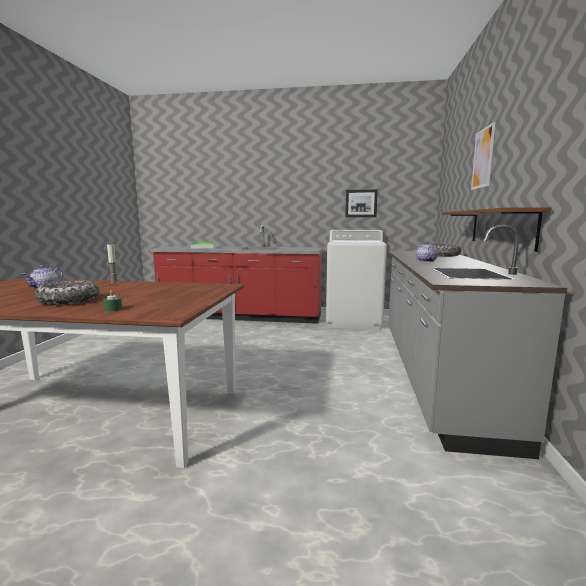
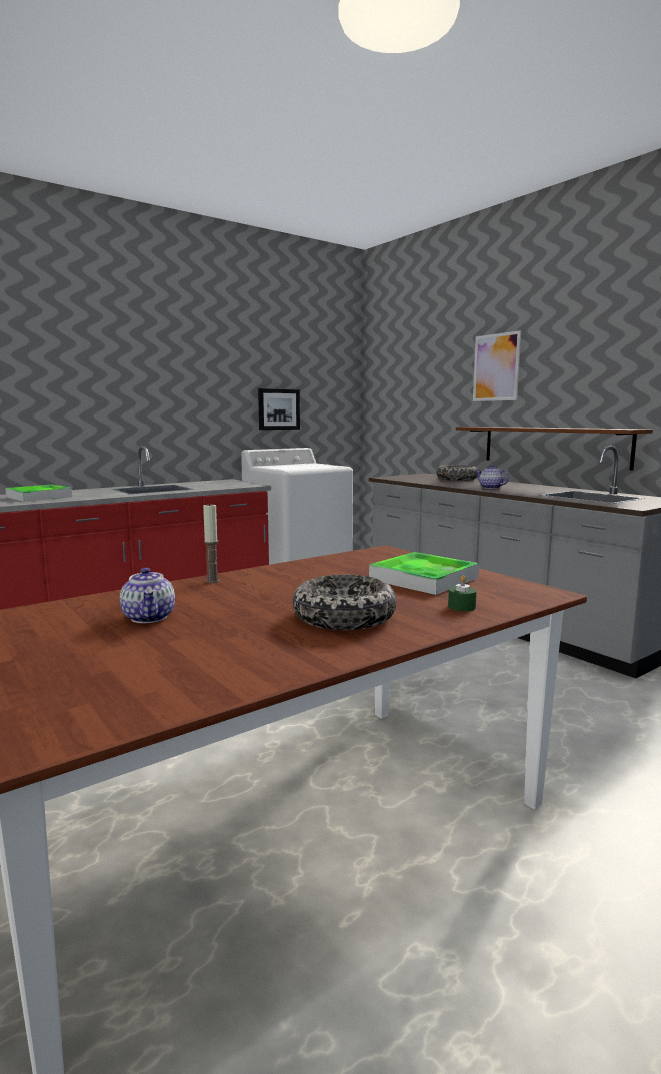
camera: 45 degrees left, 0 degrees up
none -> tray [369,552,479,595]

